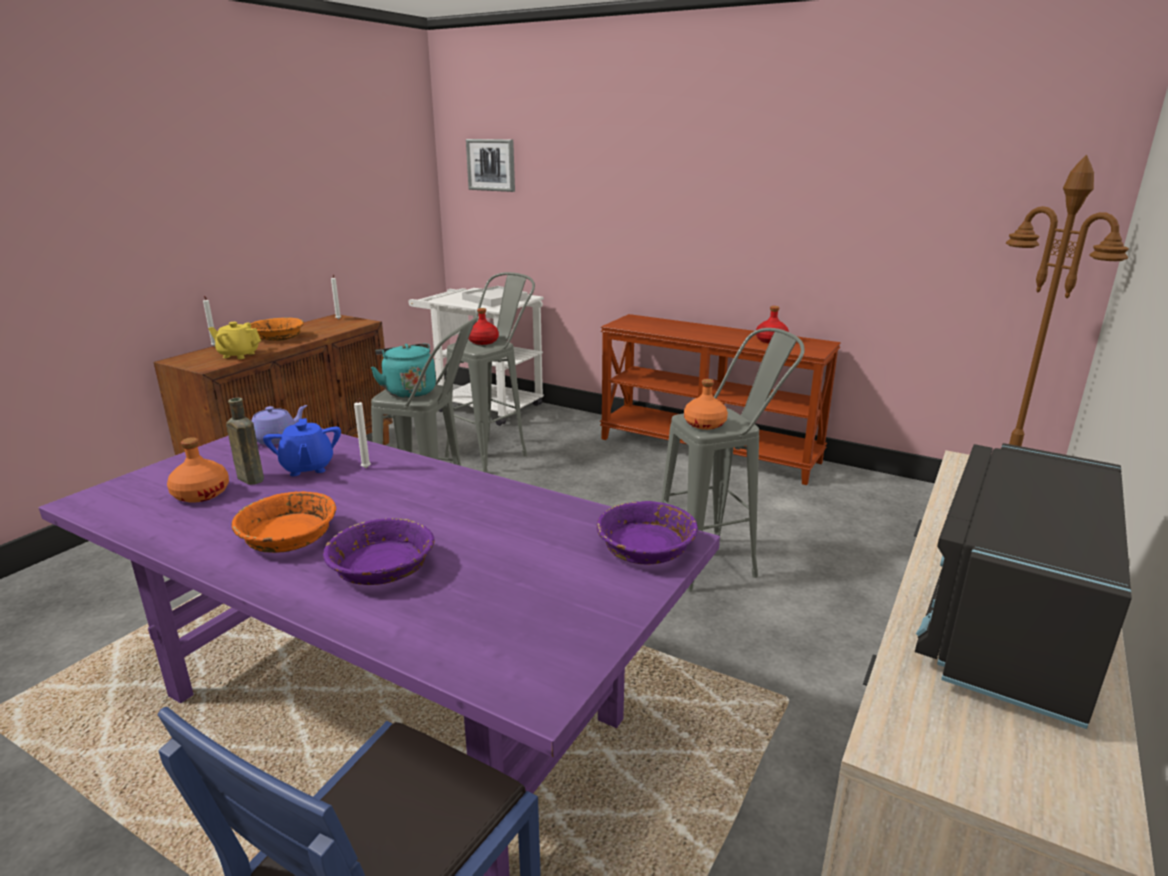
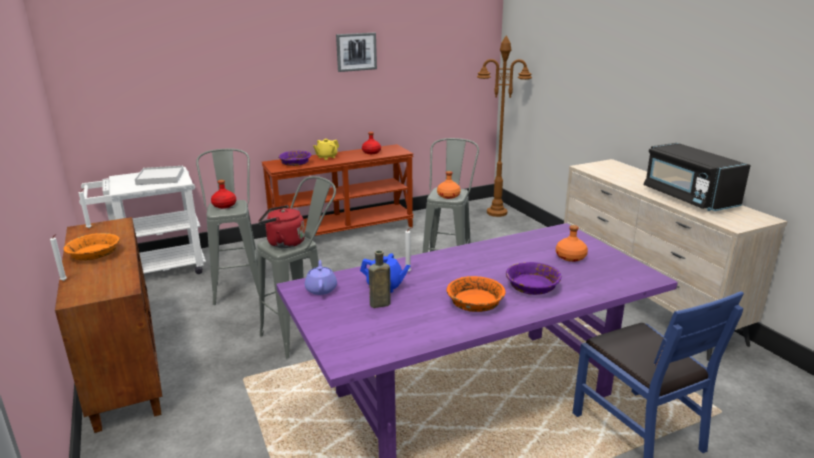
camera: 55 degrees left, 0 degrees up
orange bottle [167,437,229,503] -> orange bottle moved to [556,225,588,262]
yellow teapot [208,322,261,359] -> yellow teapot moved to [313,139,339,160]
turquoise kettle [371,344,436,398] -> red kettle [258,205,305,248]
picture [466,139,515,192] -> picture moved to [336,33,377,72]
purple bowl [597,501,698,564] -> purple bowl moved to [278,151,311,166]

